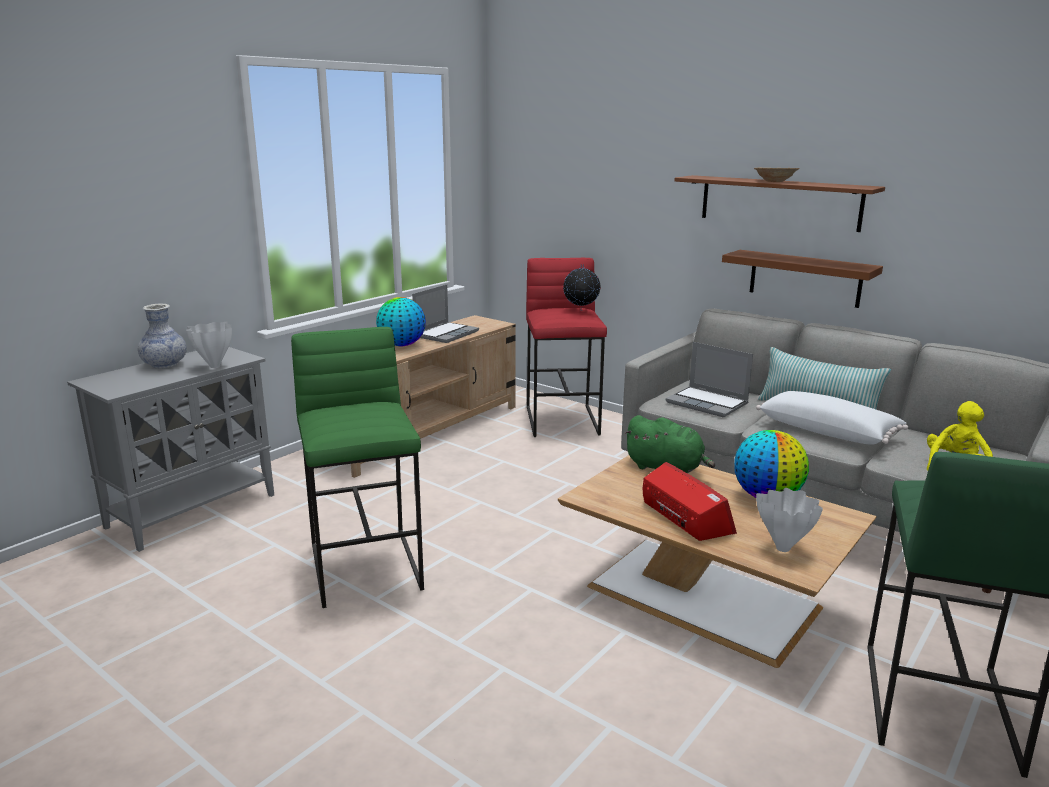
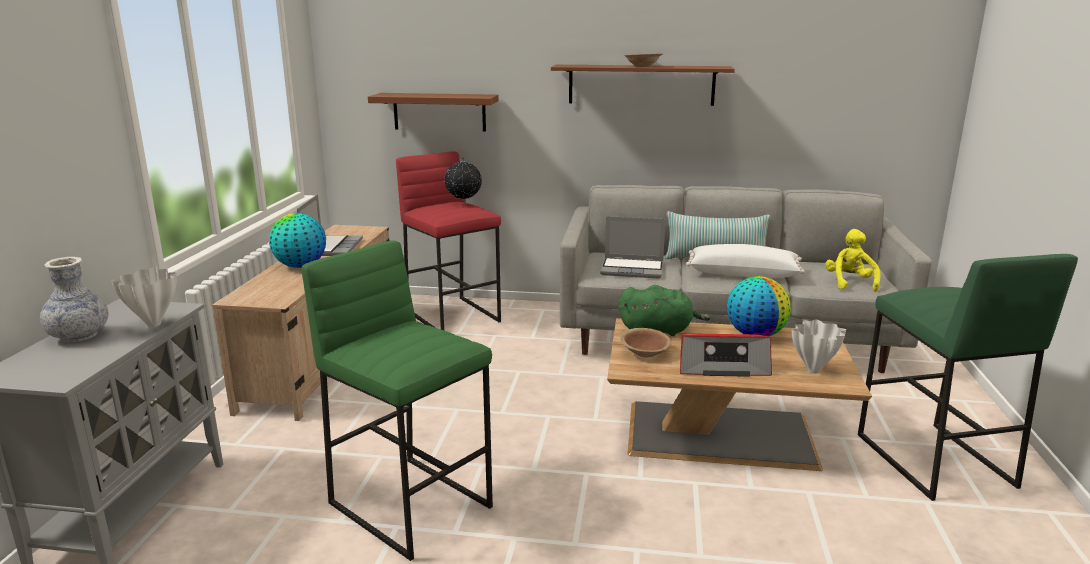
camera: 30 degrees left, 0 degrees up
radio [643,462,737,541] -> radio turned 150 degrees clockwise [680,333,772,377]
brown shelf [722,250,883,308] -> brown shelf moved to [368,93,499,132]
none -> brown bowl [620,328,671,357]

